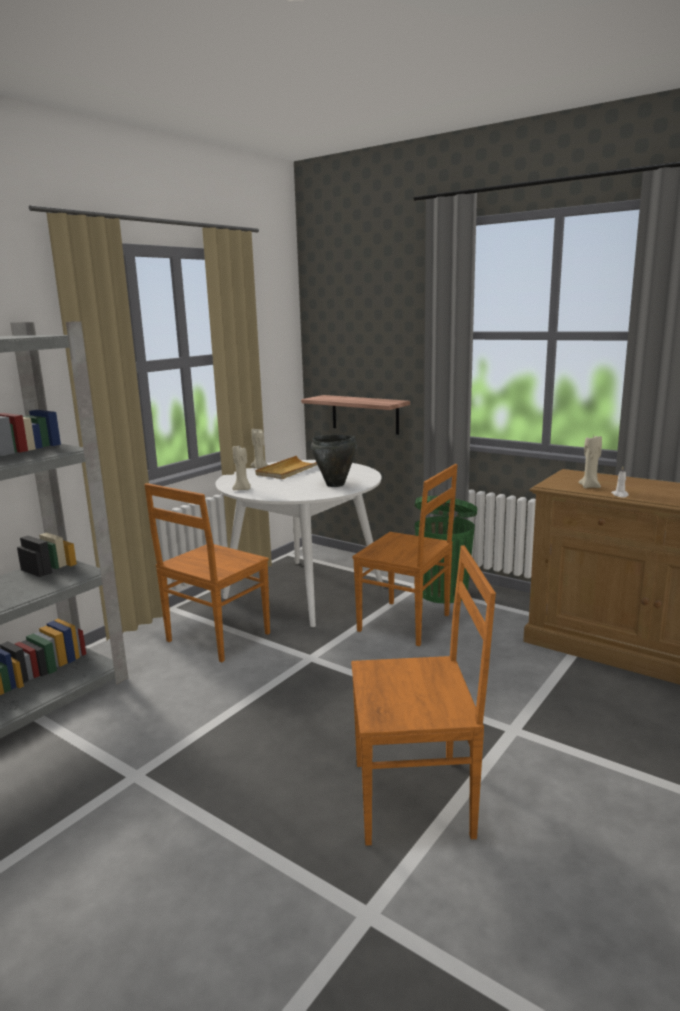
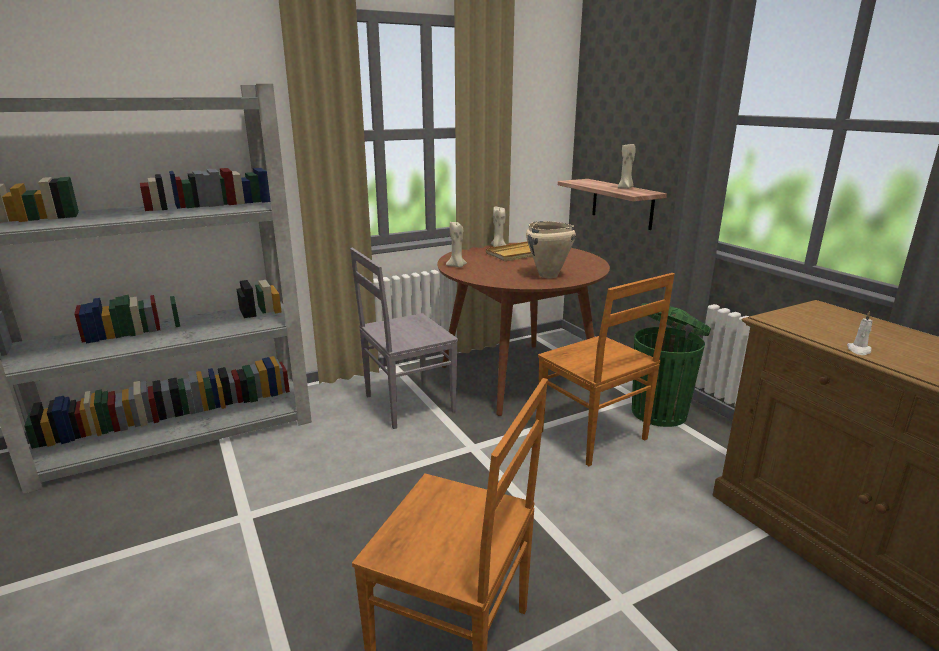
camera: 25 degrees right, 5 degrees up
brown chair [144,483,270,662] -> grey chair [350,248,458,429]
white dining table [215,460,383,627] -> brown dining table [437,243,610,416]
black cooking pot [311,435,357,487] -> beige cooking pot [526,221,576,278]
beige candle [578,436,602,488] -> beige candle moved to [618,144,636,189]

